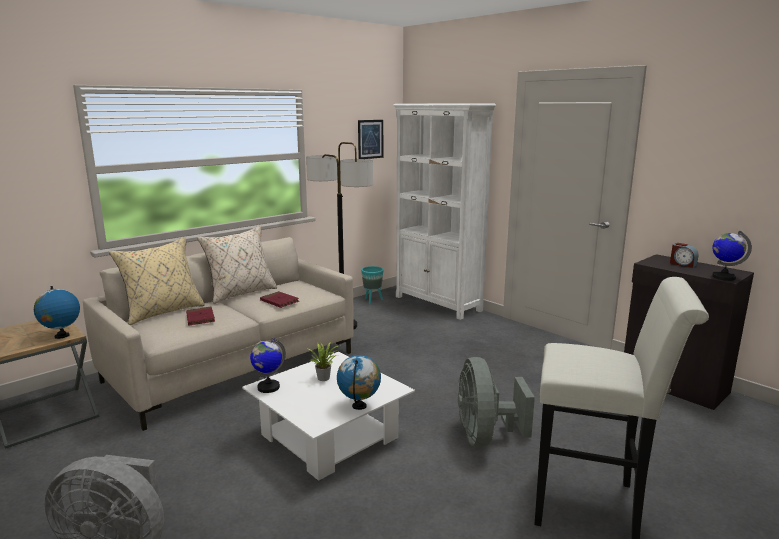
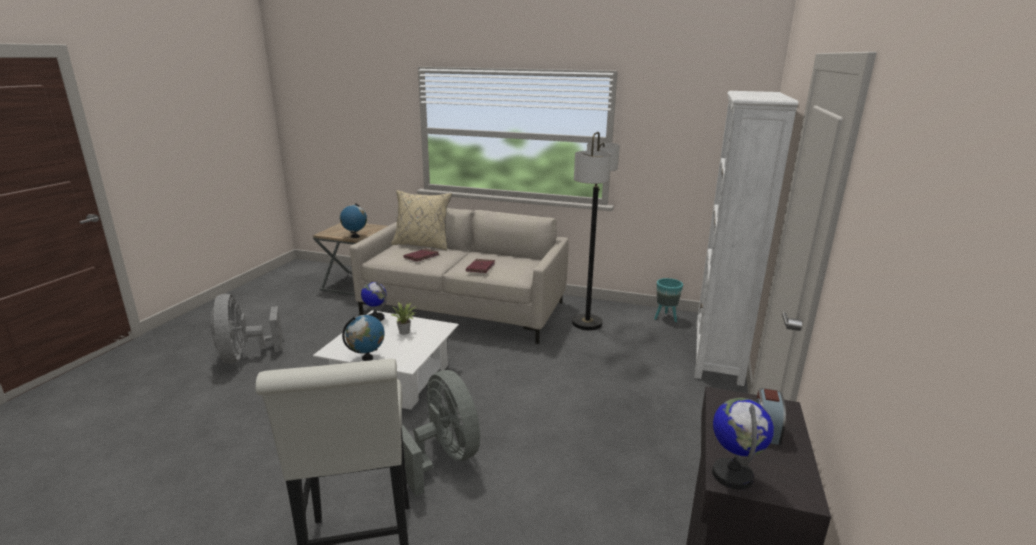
camera: 60 degrees right, 5 degrees up
beige pillow [197,226,277,304] -> none
picture [358,120,383,159] -> none
grey fan [458,357,535,447] -> grey fan turned 90 degrees clockwise [402,370,480,496]

